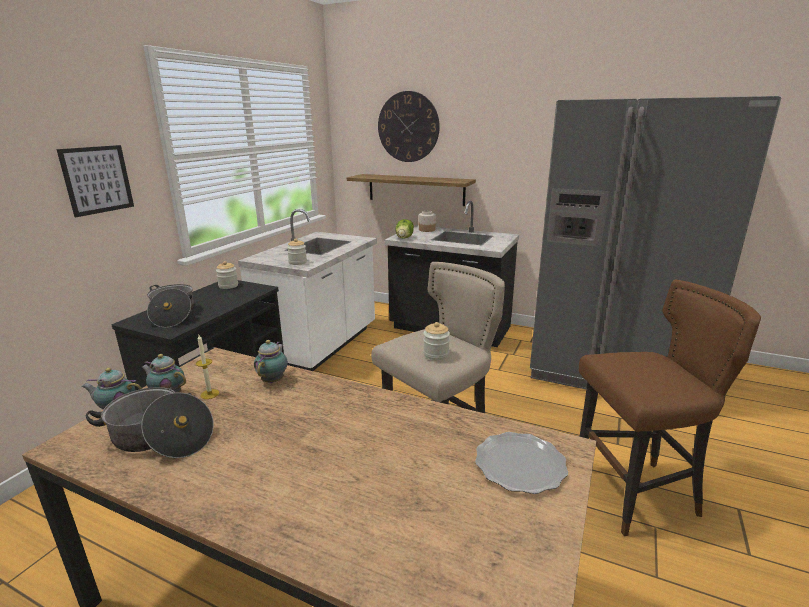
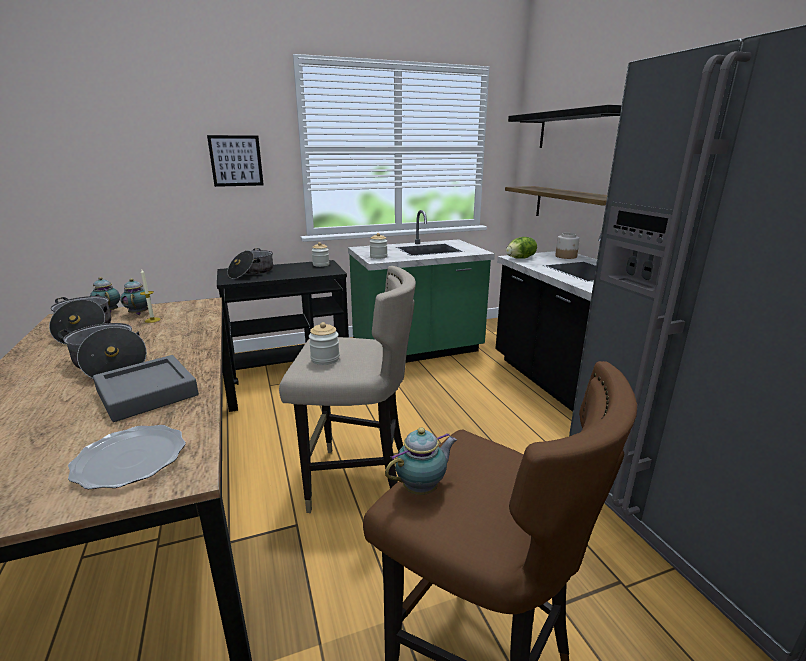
camera: 45 degrees right, 0 degrees up
white counter [238,209,377,371] -> green counter [348,210,495,363]
teapot [254,340,288,383] -> teapot moved to [385,427,457,495]
wall clock [378,91,440,162] -> black shelf [508,105,622,148]
none -> cooking pot [58,323,147,379]
none -> grey tray [93,355,199,422]

